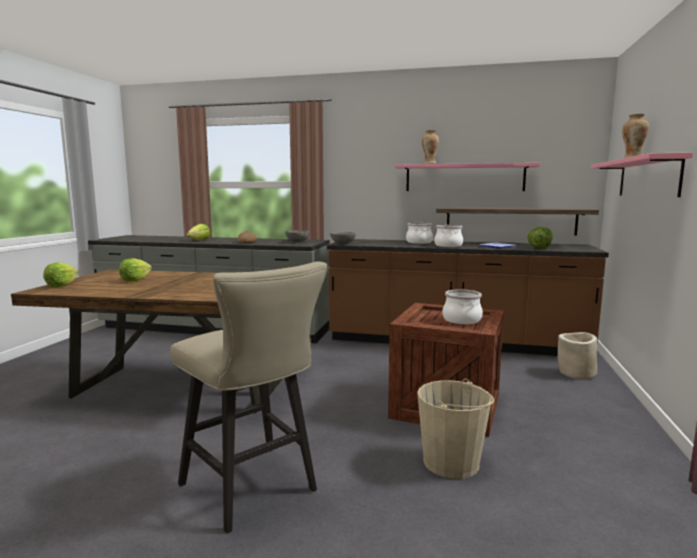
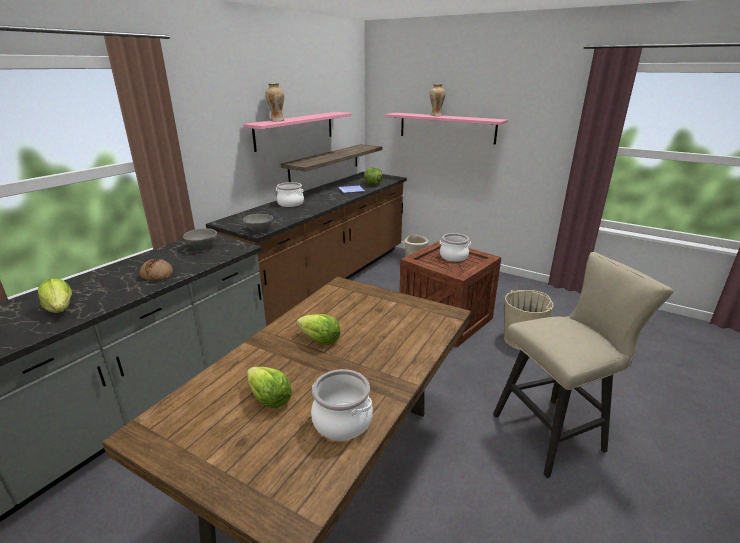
camera: 70 degrees left, 15 degrees up
lettuce [43,262,78,287] -> lettuce moved to [296,314,341,345]
cooking pot [434,225,463,247] -> cooking pot moved to [311,369,373,441]

